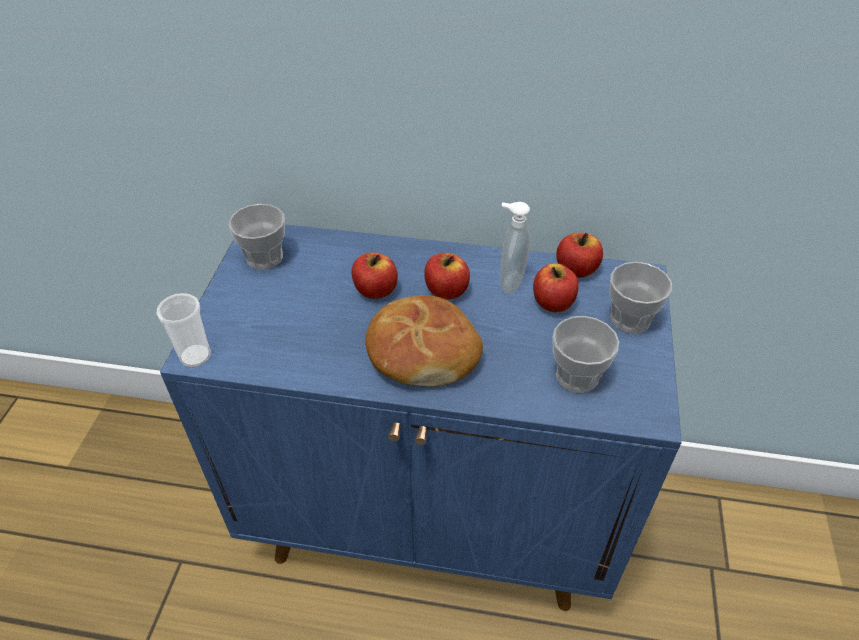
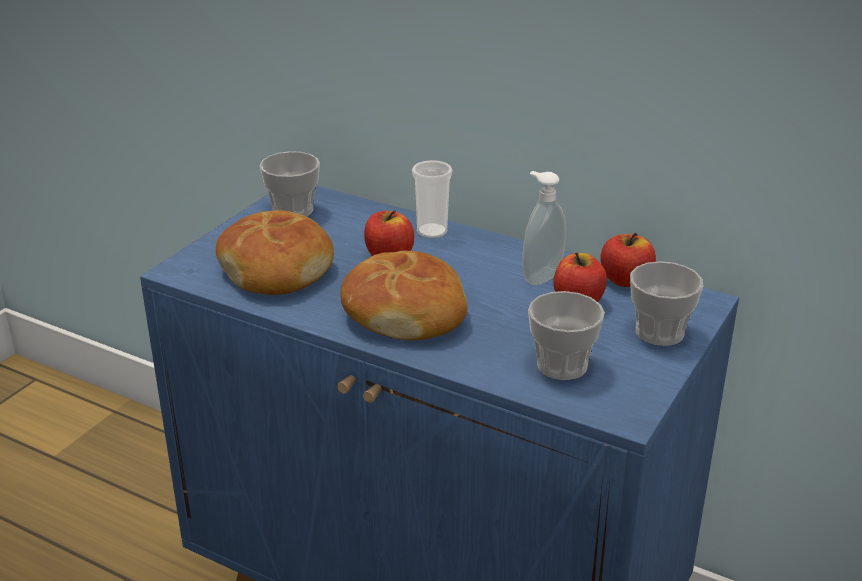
camera: 20 degrees right, 15 degrees down
cup [156,293,211,367] -> cup moved to [412,160,452,239]
apple [424,253,470,299] -> none
none -> bread [216,210,334,295]

